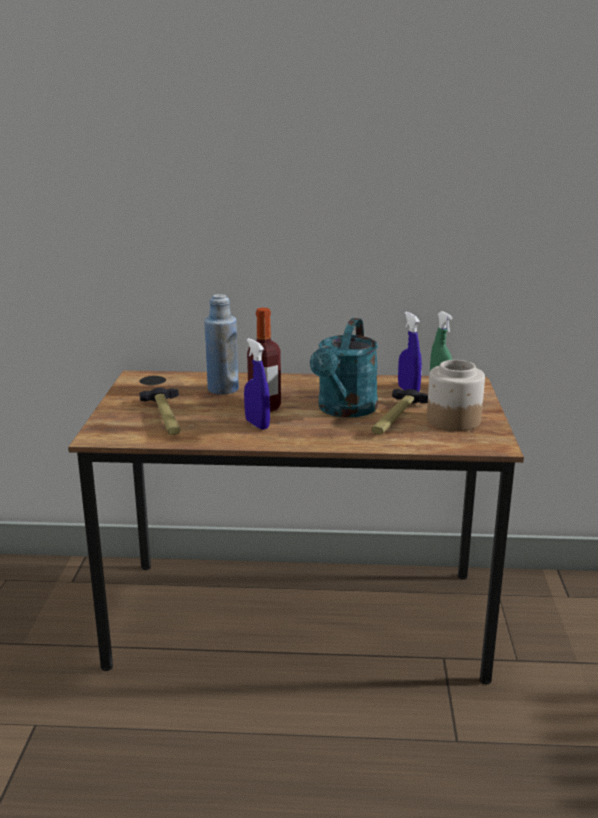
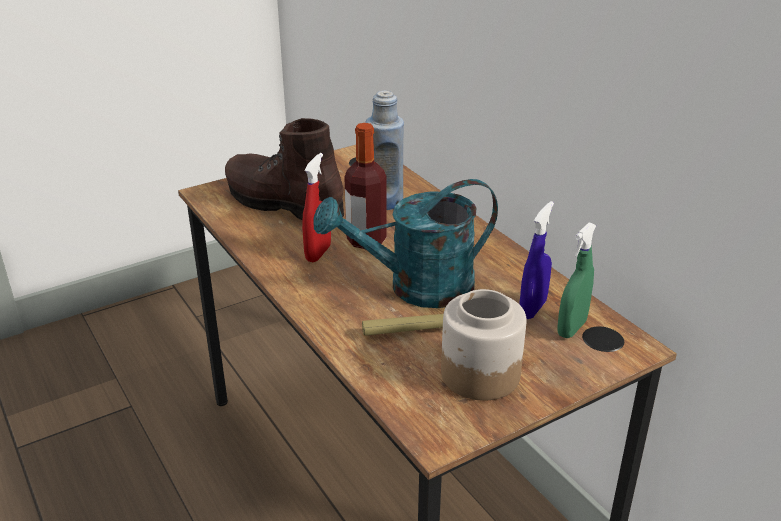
camera: 55 degrees right, 10 degrees up
hammer [139,388,180,435] -> brown boot [225,118,344,220]
blue spray bottle [244,338,270,430] -> red spray bottle [302,153,331,262]

